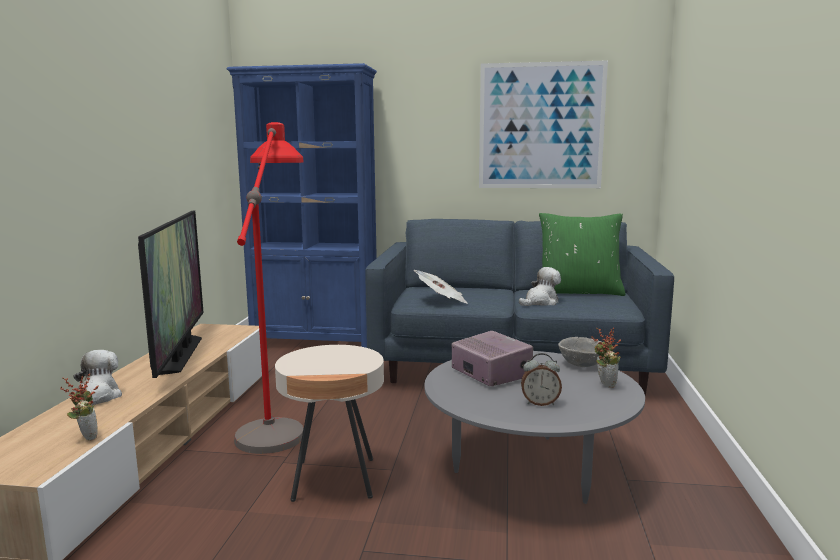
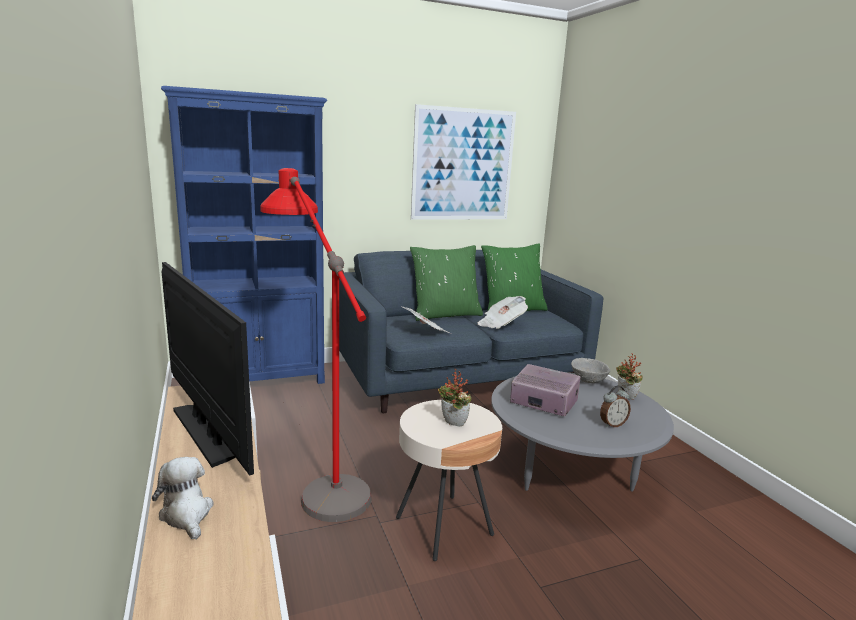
camera: 30 degrees left, 5 degrees up
potted plant [60,374,99,440] -> potted plant moved to [438,369,471,426]
plush toy [519,267,561,306] -> newspaper [478,296,528,329]
none -> green pillow [410,245,483,321]

